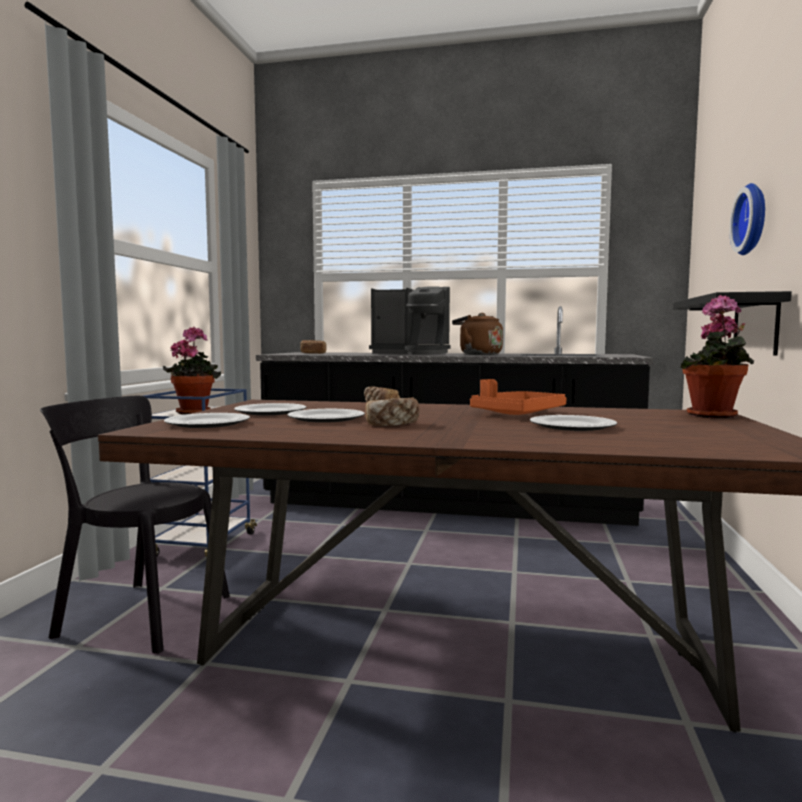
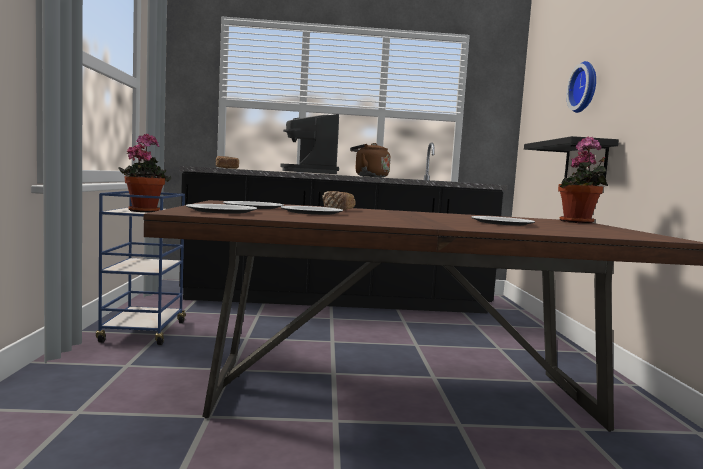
camera: 15 degrees left, 0 degrees up
black chair [40,396,230,654] -> none
bread [365,397,420,426] -> none
coffee machine [369,286,450,355] -> coffee machine turned 90 degrees clockwise [280,114,339,174]
orange tray [470,379,567,415] -> none

